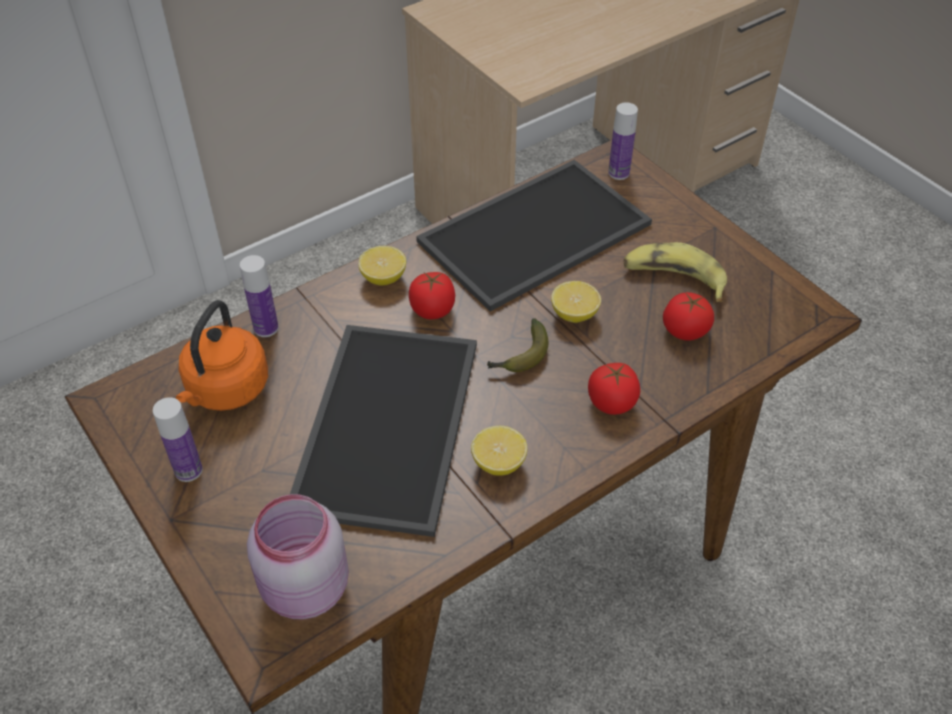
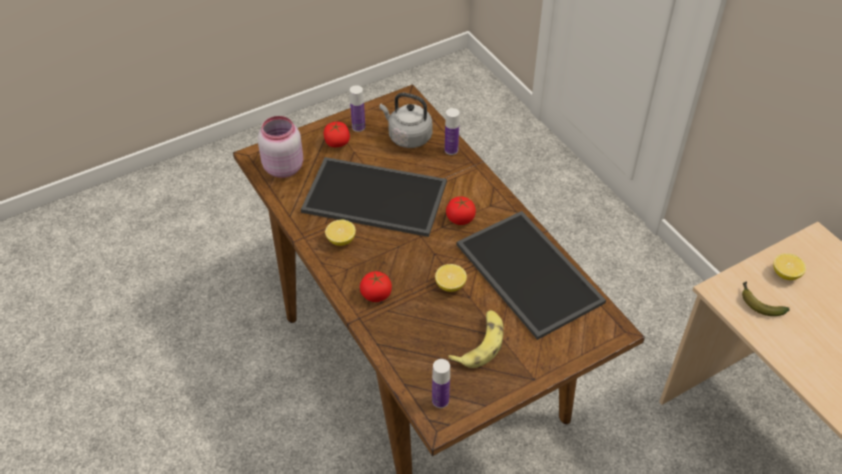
camera: 95 degrees right, 0 degrees up
orange kettle [176,300,268,411] -> grey kettle [380,93,432,148]
lemon [359,246,406,285] -> lemon moved to [773,253,806,280]
banana [487,318,548,372] -> banana moved to [742,281,790,316]
bottle [608,102,638,180] -> bottle moved to [432,359,450,408]
tomato [663,292,714,341] -> tomato moved to [324,122,350,147]

